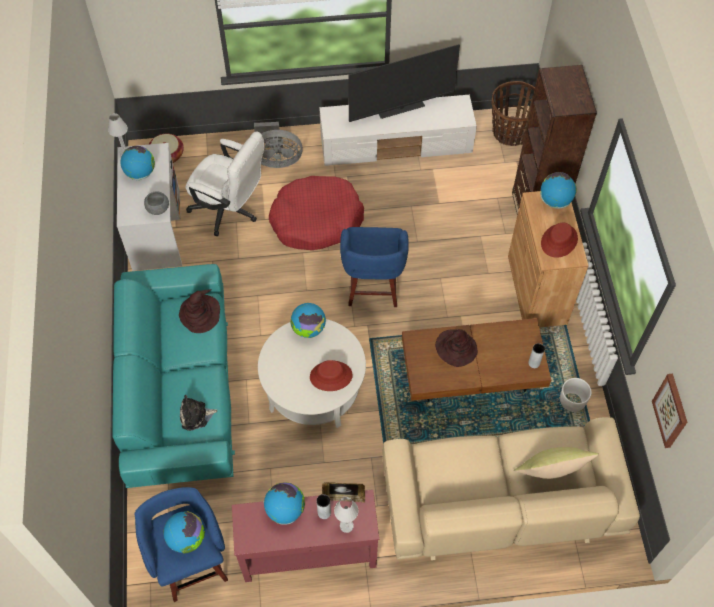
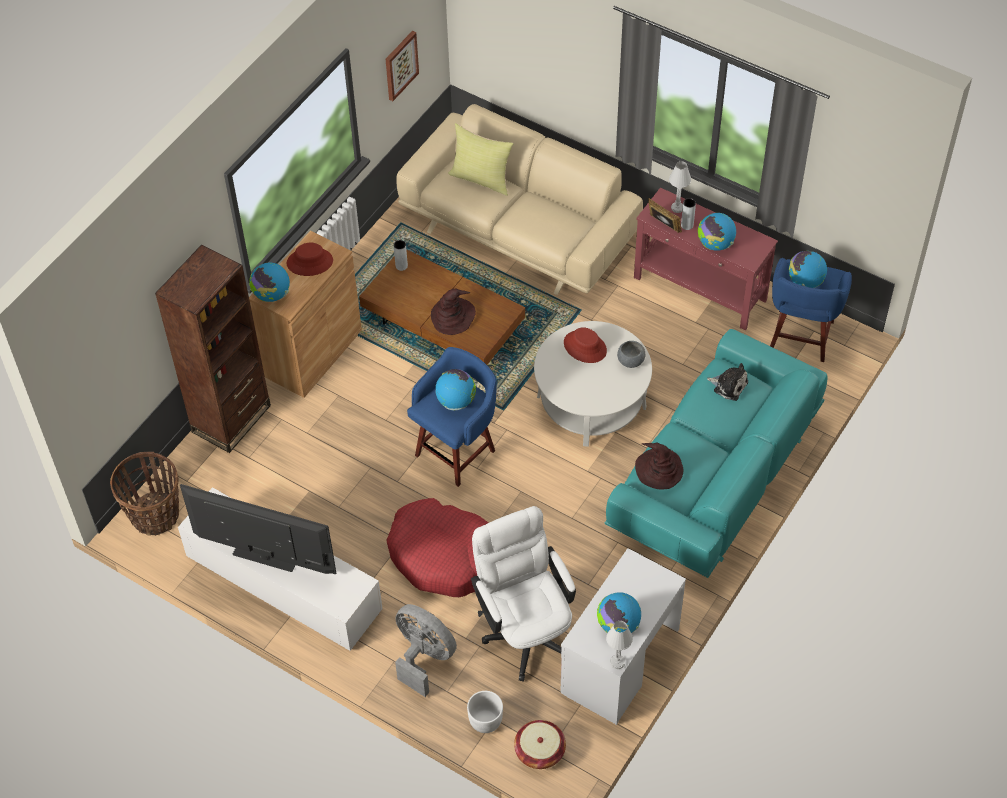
camera: 140 degrees left, 5 degrees down
grey bowl [144,191,169,215] -> grey bowl moved to [617,341,646,368]
globe [290,303,326,338] -> globe moved to [435,369,476,410]
white planter [560,378,592,412] -> white planter moved to [467,691,503,733]

